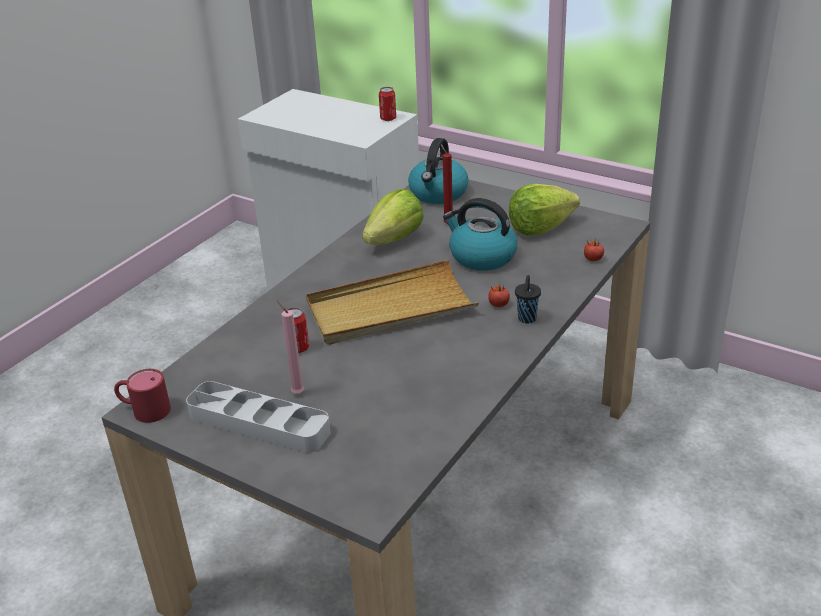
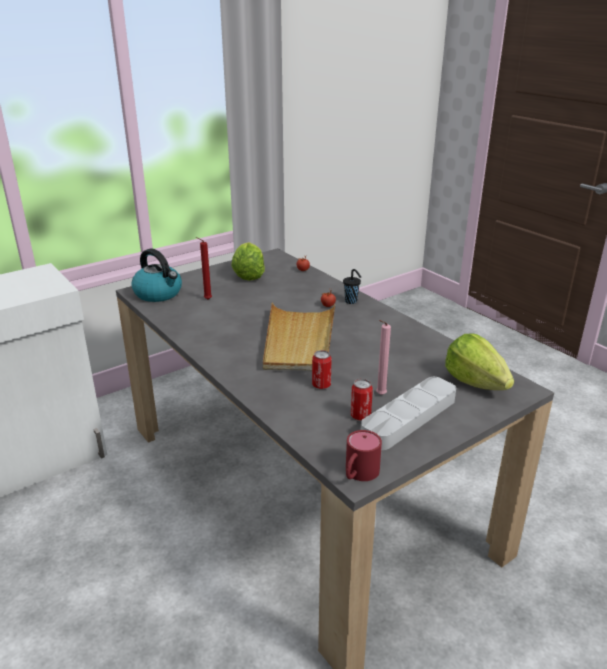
camera: 70 degrees left, 5 degrees down
lettuce [362,189,424,245] -> lettuce moved to [445,333,514,390]
can [379,87,396,121] -> can moved to [351,379,373,420]
kettle [443,198,517,271] -> none

